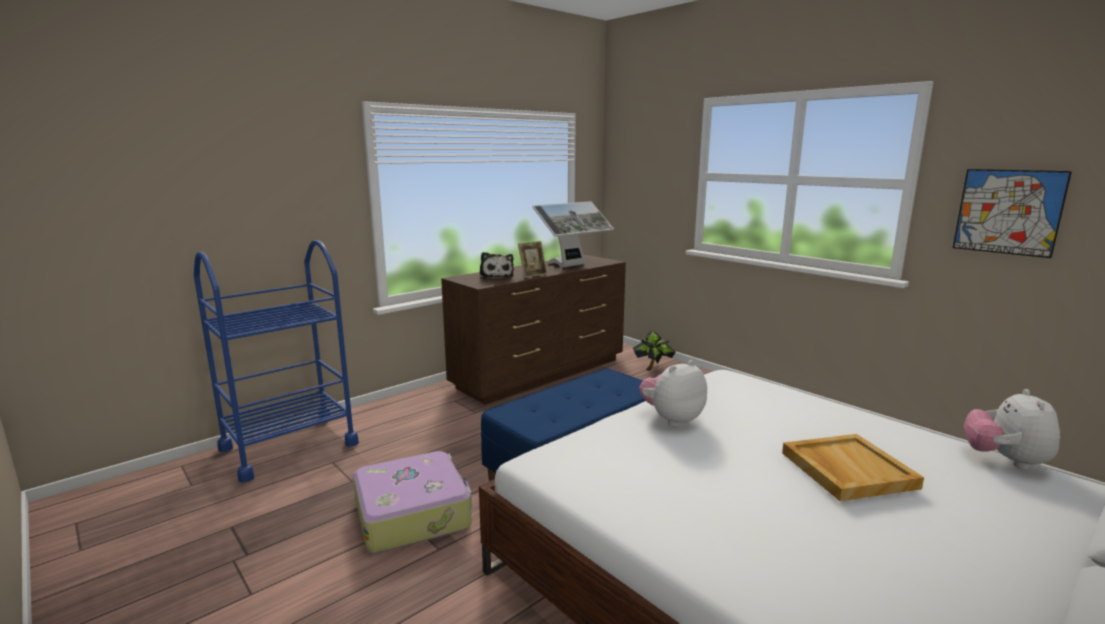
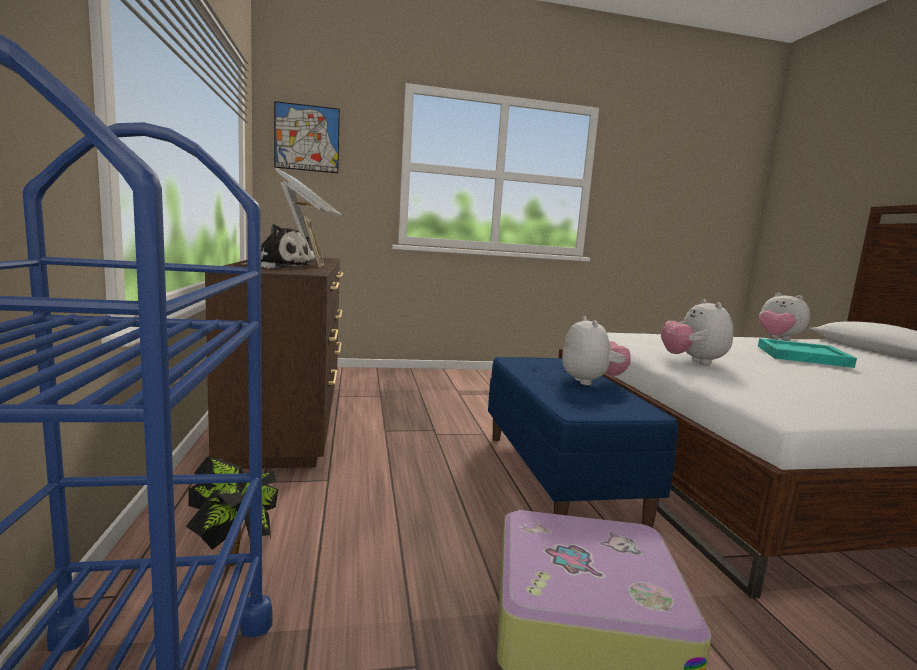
camera: 60 degrees left, 5 degrees down
potted plant [633,330,675,371] -> potted plant moved to [186,457,278,567]
beige tray [782,434,924,501] -> turquoise tray [758,338,857,368]
picture [953,169,1072,258] -> picture moved to [274,101,340,173]
none -> plush toy [562,316,631,385]

